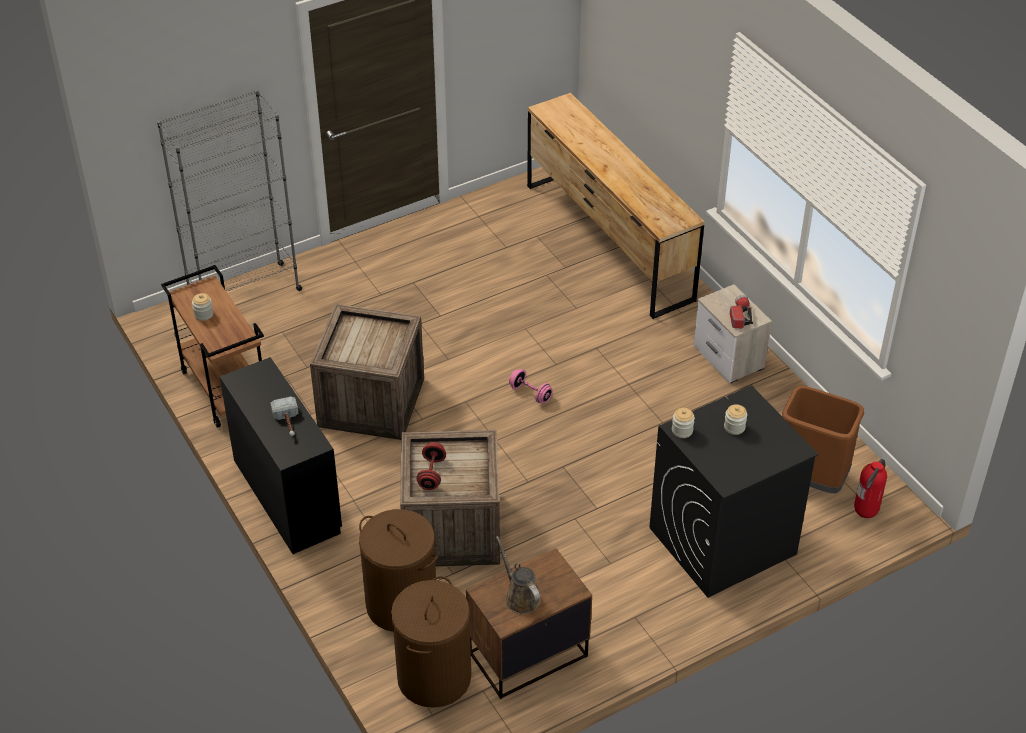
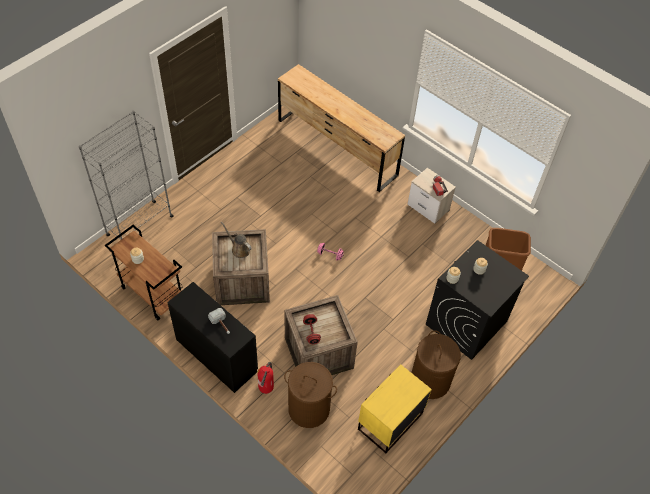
camera: 20 degrees left, 10 degrees up
brown laundry basket [391,576,471,708] -> brown laundry basket moved to [411,330,461,399]
brown nightstand [466,548,592,699] -> yellow nightstand [358,364,432,454]
brown watering can [496,536,541,614] -> brown watering can moved to [221,222,252,258]
fire extinguisher [854,459,887,518] -> fire extinguisher moved to [257,362,274,394]

